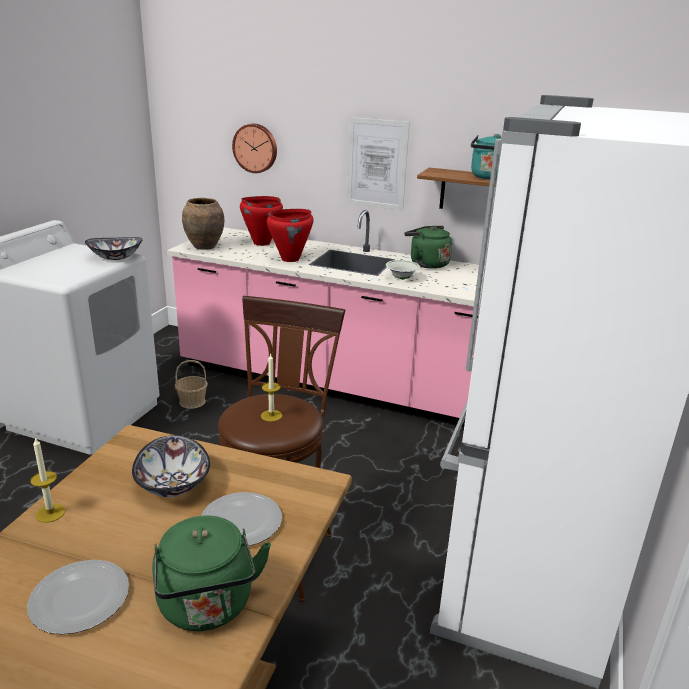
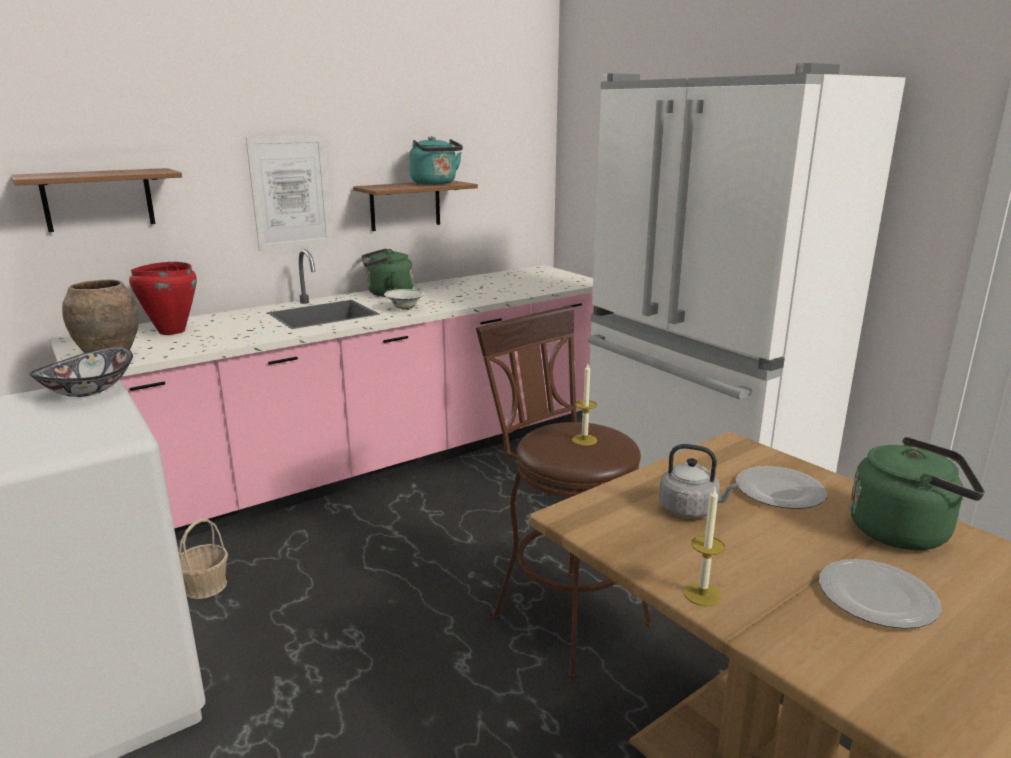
camera: 55 degrees left, 5 degrees down
bowl [132,435,210,497] -> grey kettle [659,444,739,518]
wall clock [232,124,277,173] -> shelf [10,168,182,232]
red cooking pot [267,209,313,262] -> none

